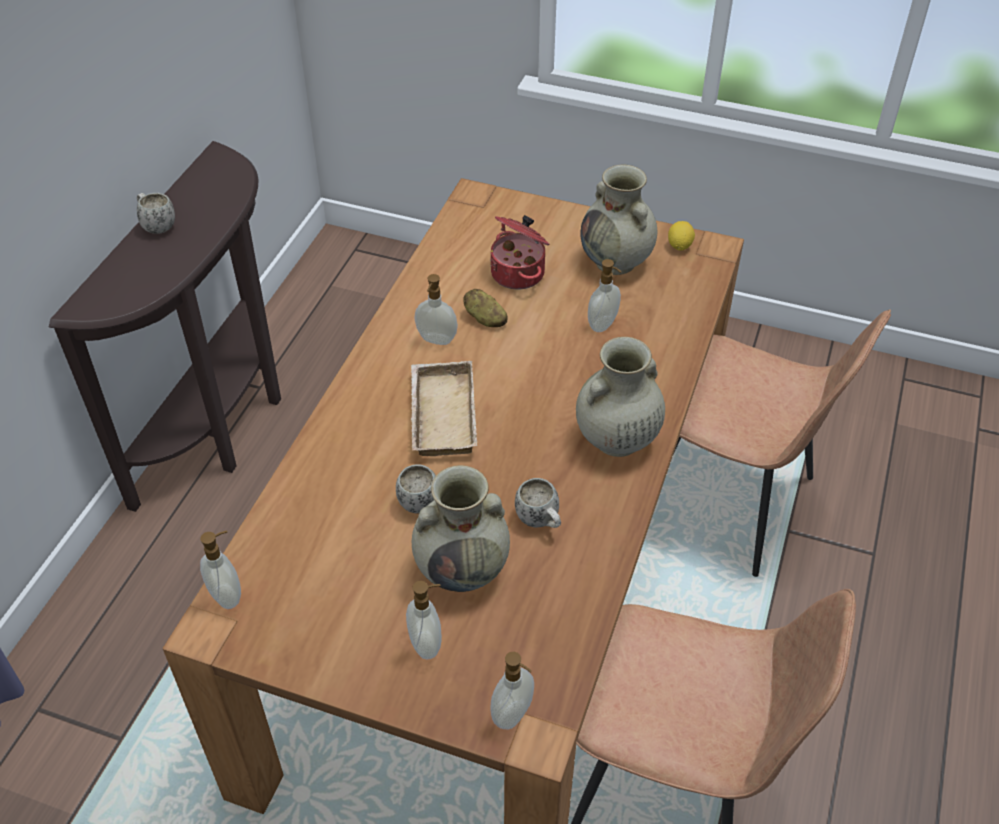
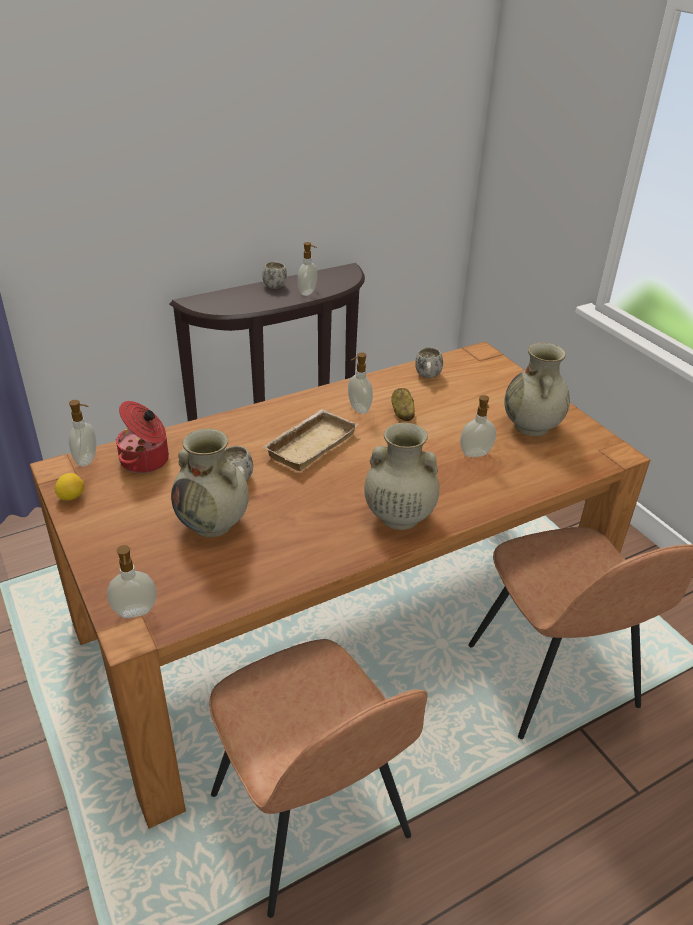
camera: 40 degrees right, 10 degrees down
soap dispenser [406,581,442,659] -> soap dispenser moved to [298,242,317,296]
cooking pot [490,215,549,289] -> cooking pot moved to [116,401,169,473]
white mug [515,478,561,528] -> white mug moved to [415,348,443,378]
lemon [668,221,695,250] -> lemon moved to [55,473,84,500]

